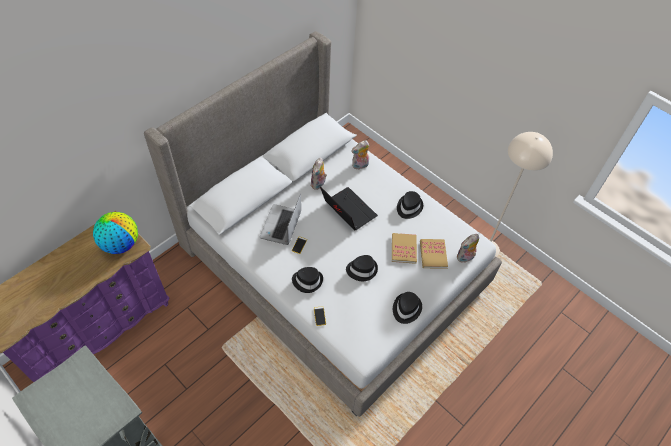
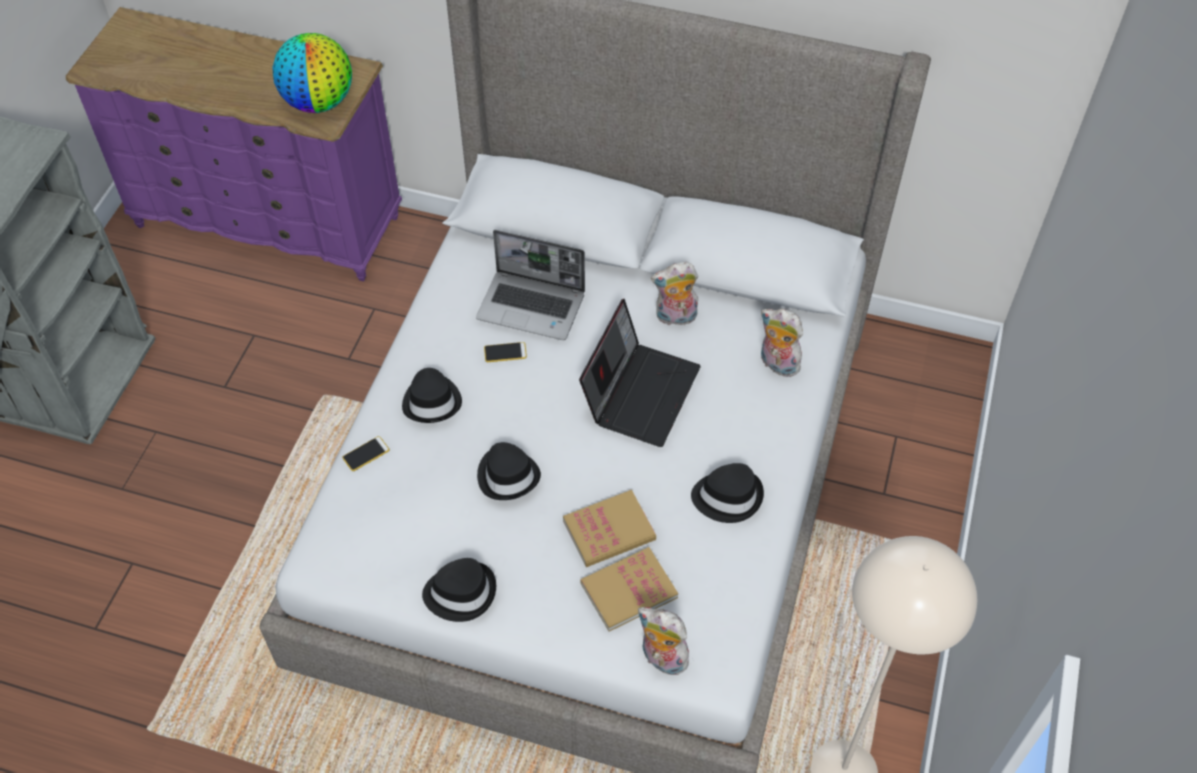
camera: 65 degrees right, 0 degrees up
laptop [260,193,301,245] -> laptop turned 150 degrees counterclockwise [476,230,585,340]

